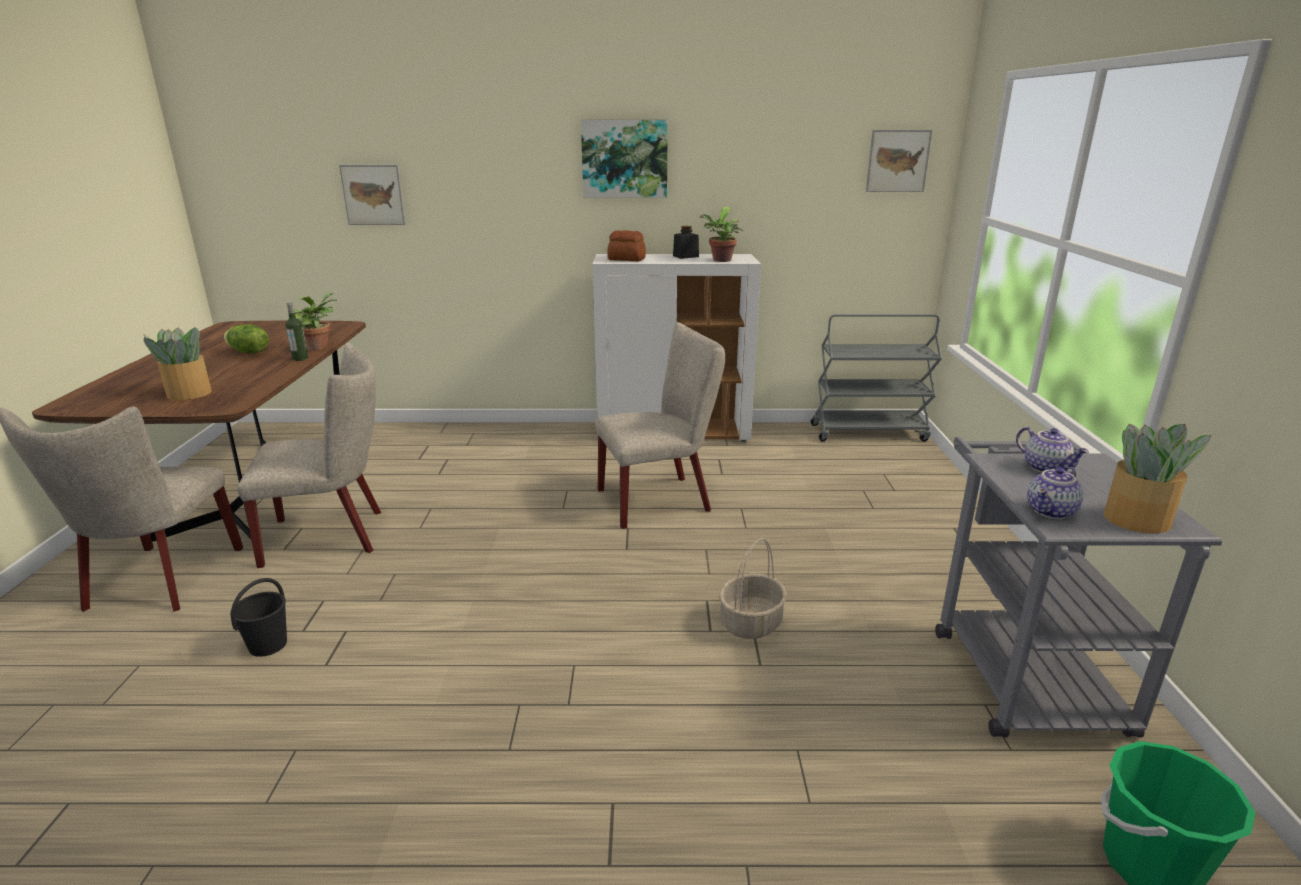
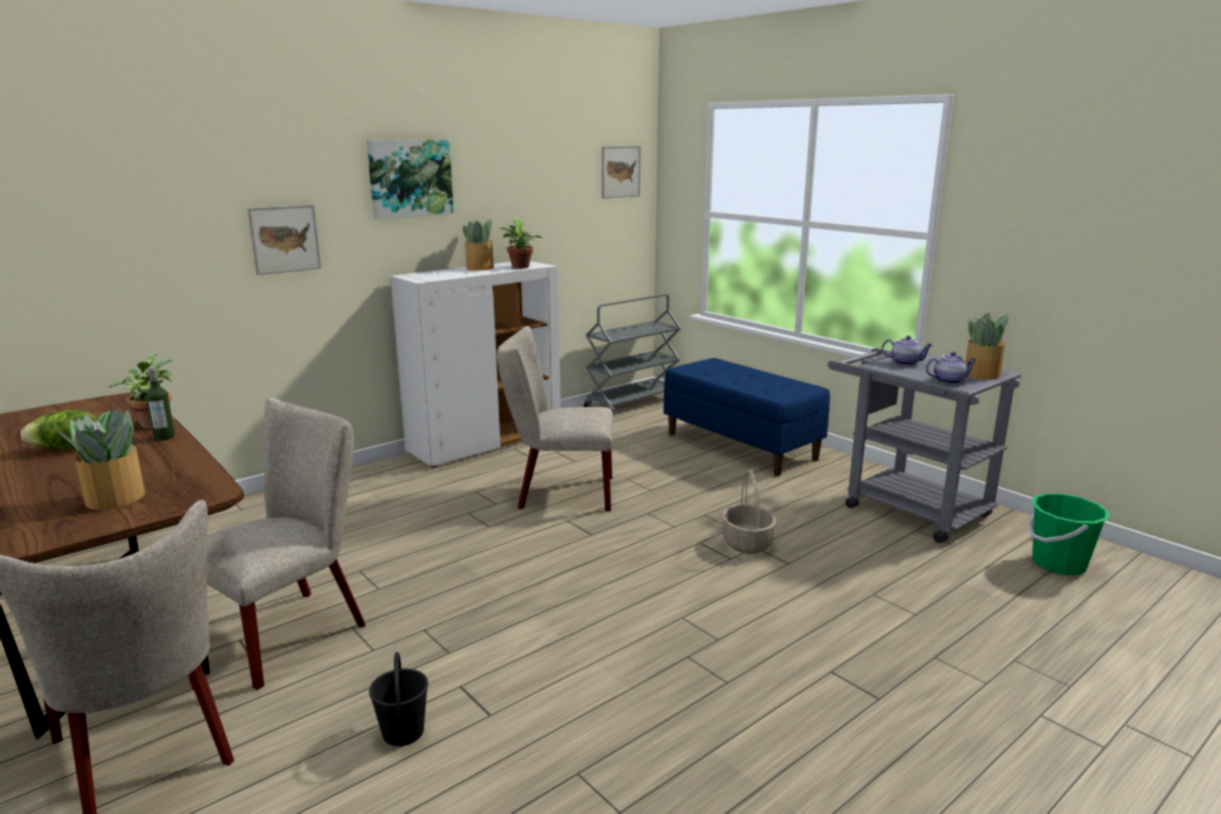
camera: 40 degrees left, 5 degrees down
picture [339,165,406,225] -> picture moved to [247,205,321,275]
beige chair [595,322,725,529] -> beige chair turned 120 degrees counterclockwise [497,326,613,511]
bread [607,230,646,261] -> none
black jar [673,226,699,259] -> potted plant [462,219,494,271]
teapot [1027,467,1083,519] -> teapot turned 105 degrees counterclockwise [926,352,977,384]
none -> blue bench [664,358,830,476]

